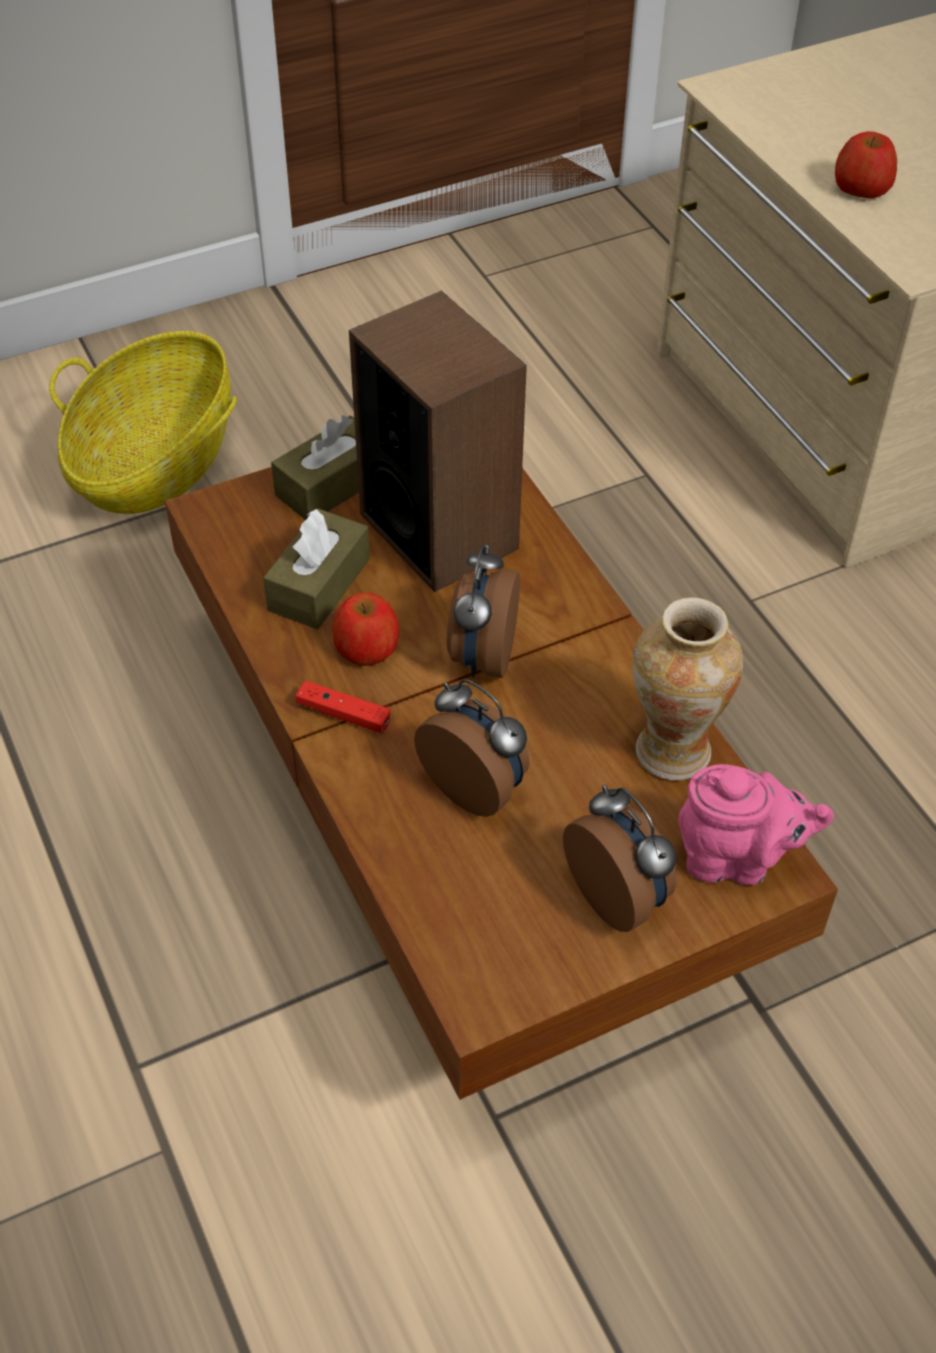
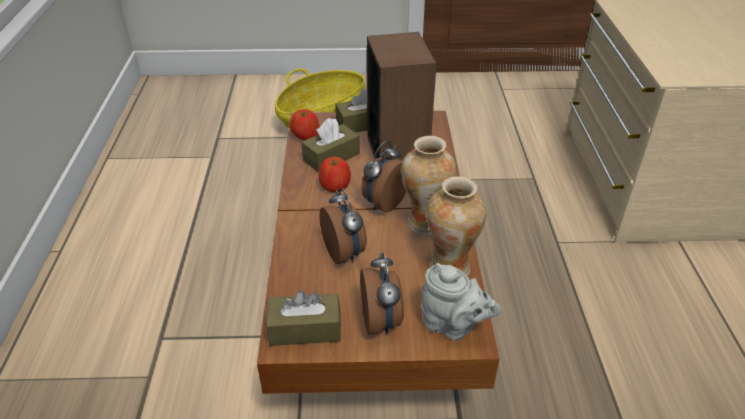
camera: 25 degrees right, 10 degrees down
red game controller [296,680,390,733] -> none
pink teapot [678,764,834,885] -> grey teapot [421,263,501,341]
apple [835,131,897,198] -> apple moved to [290,109,320,140]
none -> brown tissue box [266,290,341,346]
none -> vase [401,136,456,236]

